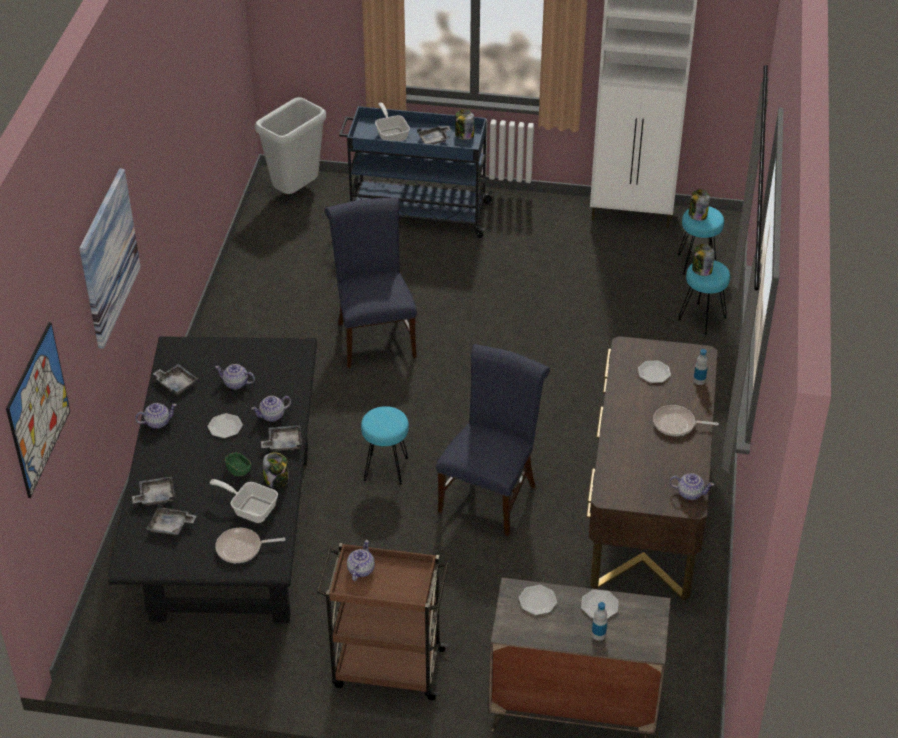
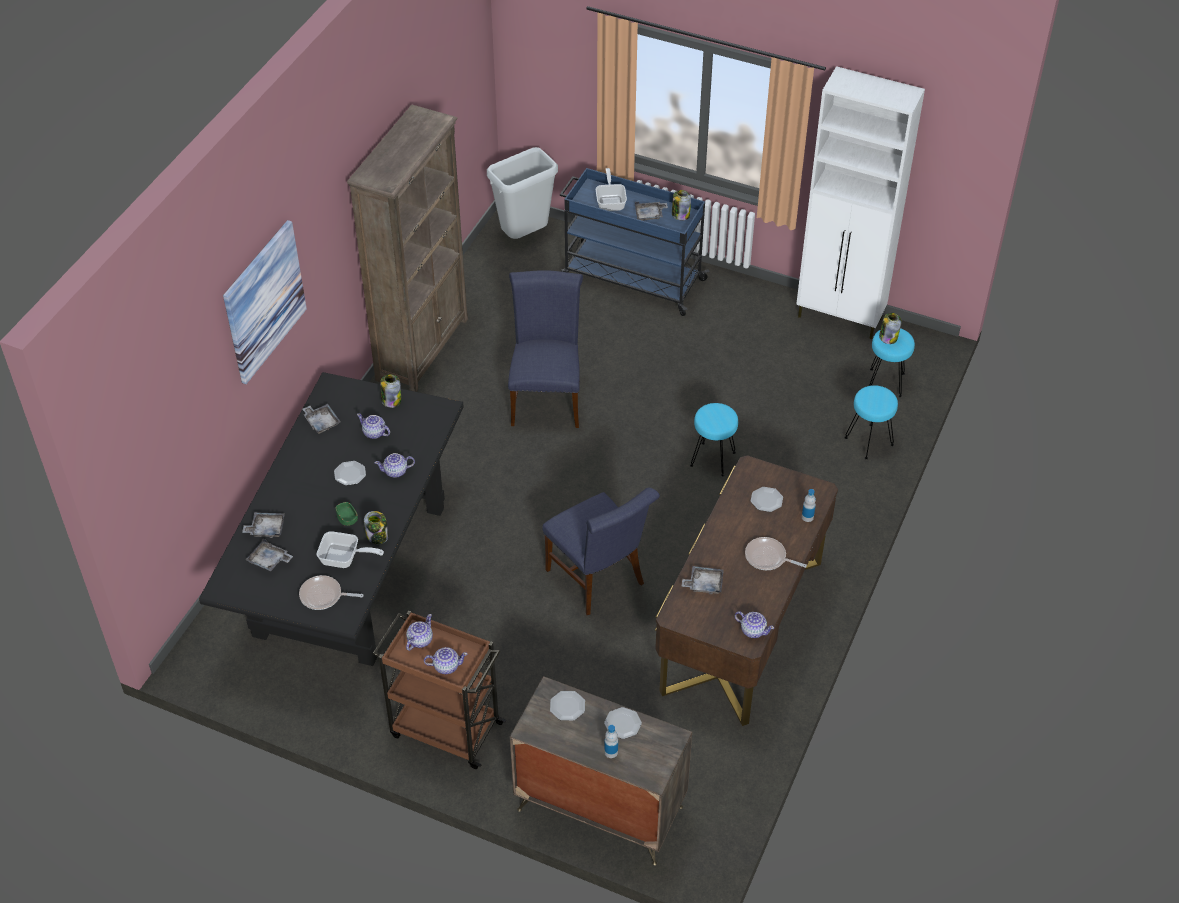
camera: 15 degrees right, 5 degrees up
picture [6,322,70,498] -> none
teapot [135,403,177,429] -> teapot moved to [424,647,468,674]
frying pan [210,479,278,523] -> frying pan turned 150 degrees clockwise [317,531,384,568]
grey tray [261,425,302,451] -> grey tray moved to [682,566,724,594]
turquoise stool [361,406,409,485] -> turquoise stool moved to [690,403,738,477]
blue chair [436,344,550,536] -> blue chair turned 105 degrees clockwise [542,488,660,615]
jar [692,244,715,276] -> jar moved to [380,374,401,408]
none -> brown bookcase [347,105,468,392]

